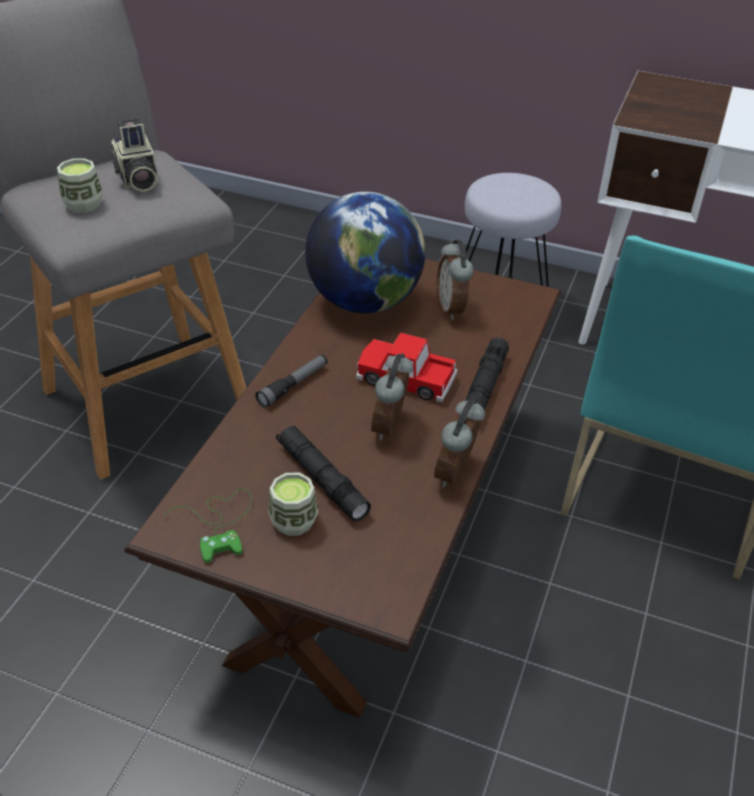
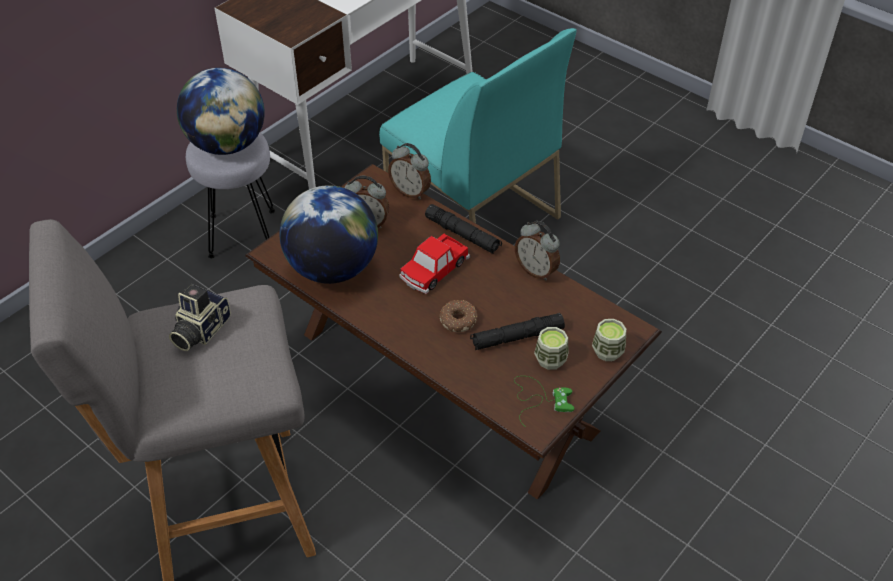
camera: 70 degrees left, 5 degrees up
cup [57,158,103,213] -> cup moved to [592,319,626,361]
camera [111,119,158,192] -> camera turned 120 degrees clockwise [169,284,231,351]
flashlight [255,355,328,408] -> none
alarm clock [371,353,413,441] -> alarm clock moved to [388,143,431,199]
none -> globe [177,68,265,155]
none -> donut [439,300,478,332]

